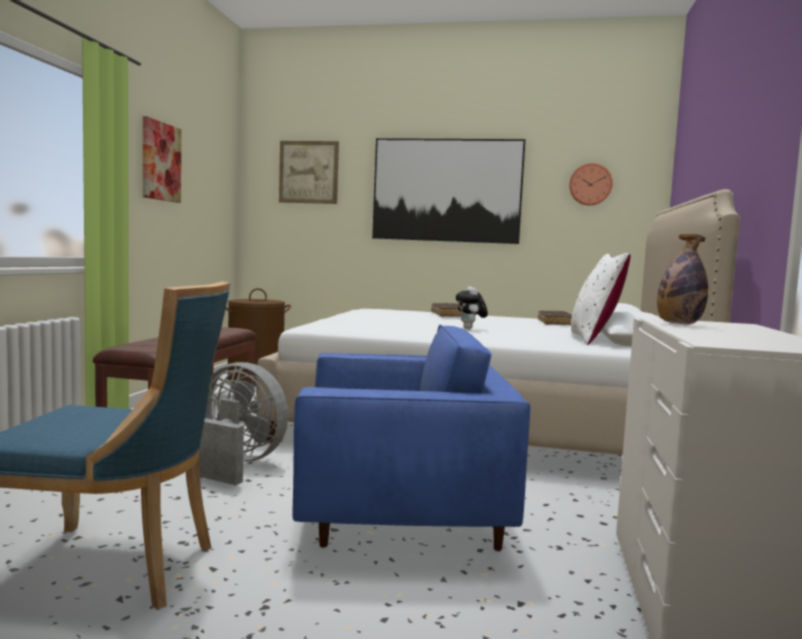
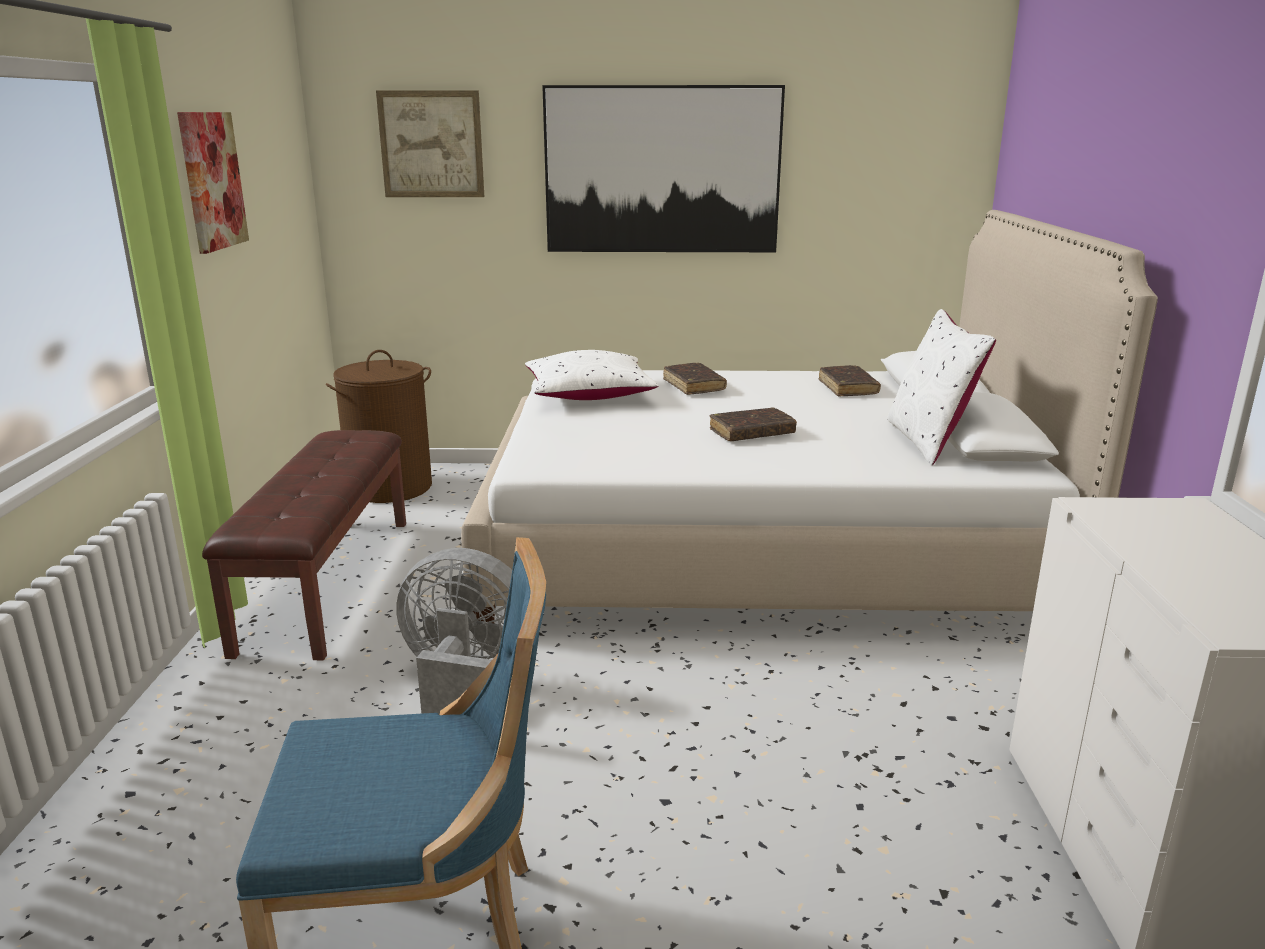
camera: 10 degrees left, 15 degrees up
blue armchair [293,324,530,551] -> none
plush toy [456,286,488,329] -> brown book [710,407,797,441]
wall clock [569,163,613,205] -> none
bottle [657,234,708,325] -> none
none -> white pillow [525,350,658,400]

